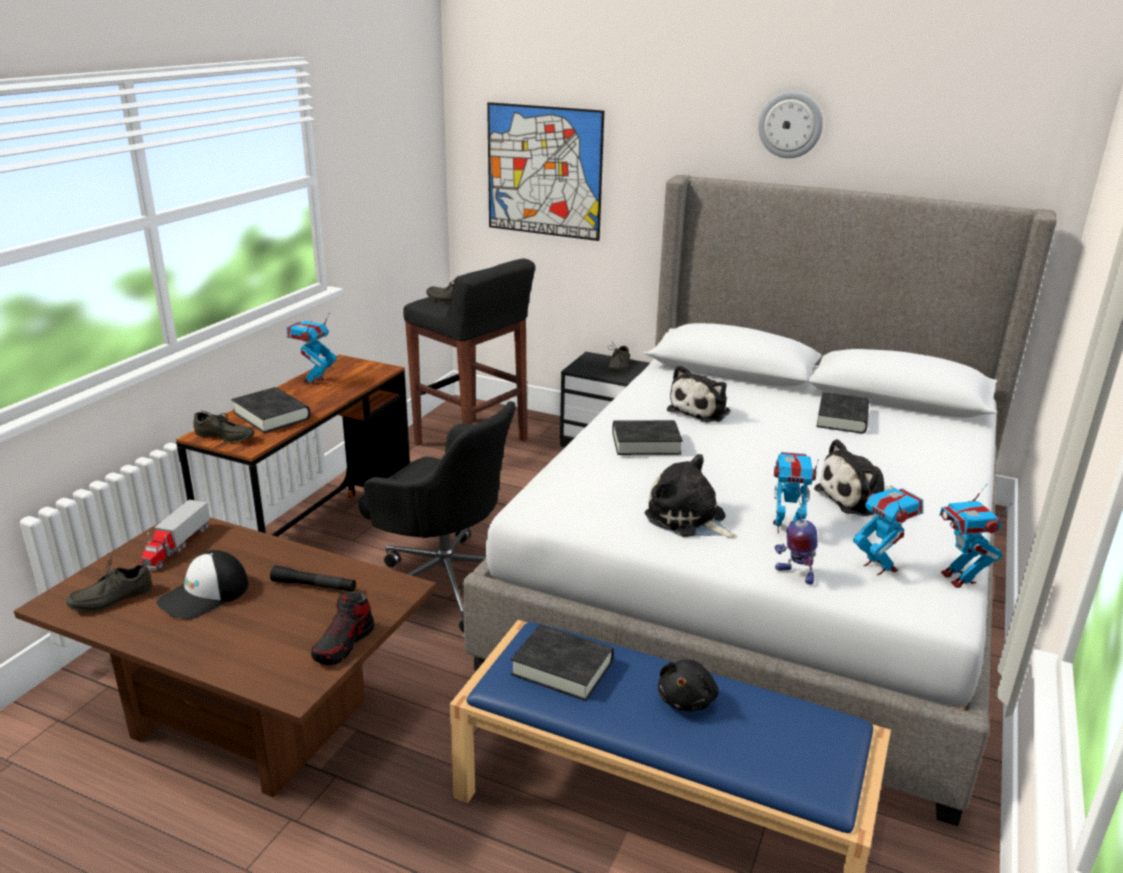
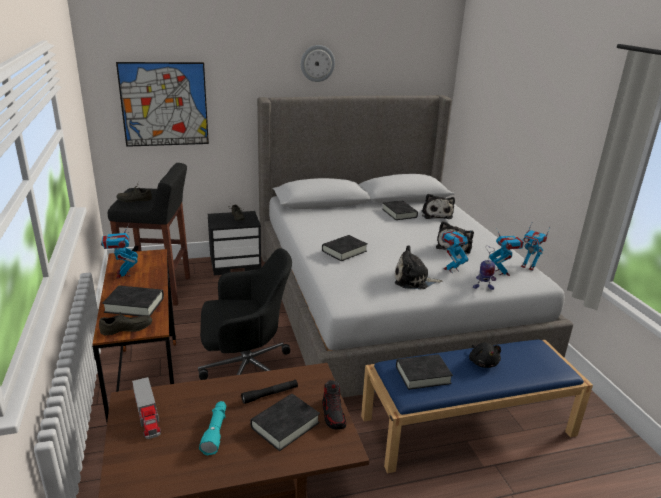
camera: 40 degrees left, 0 degrees up
grey shoe [66,556,152,612] -> none
cap [156,550,248,619] -> turquoise flashlight [199,401,226,456]
plush toy [667,365,730,423] -> plush toy moved to [421,194,455,219]
toy robot [853,480,923,575] -> toy robot turned 60 degrees clockwise [489,232,524,276]
none -> black book [250,394,320,451]

